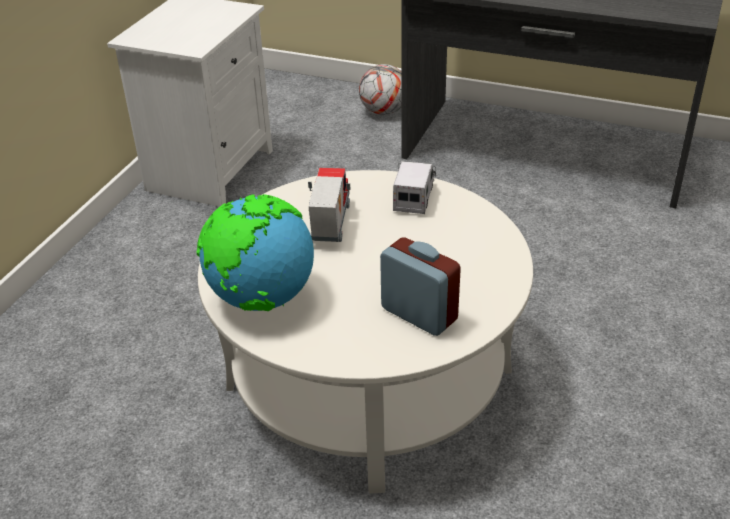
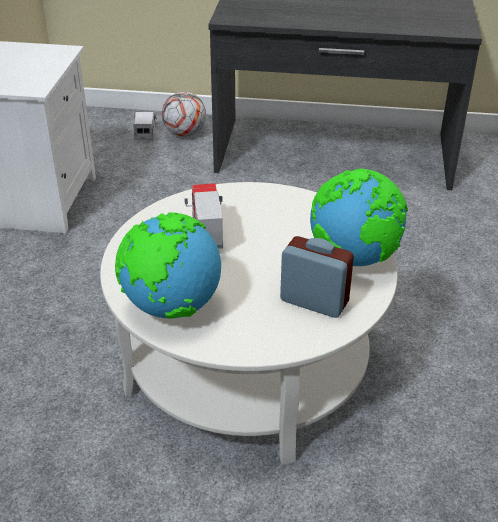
camera: 15 degrees left, 0 degrees up
toy truck [393,161,436,214] -> toy truck moved to [133,112,157,140]
none -> globe [310,169,408,266]

